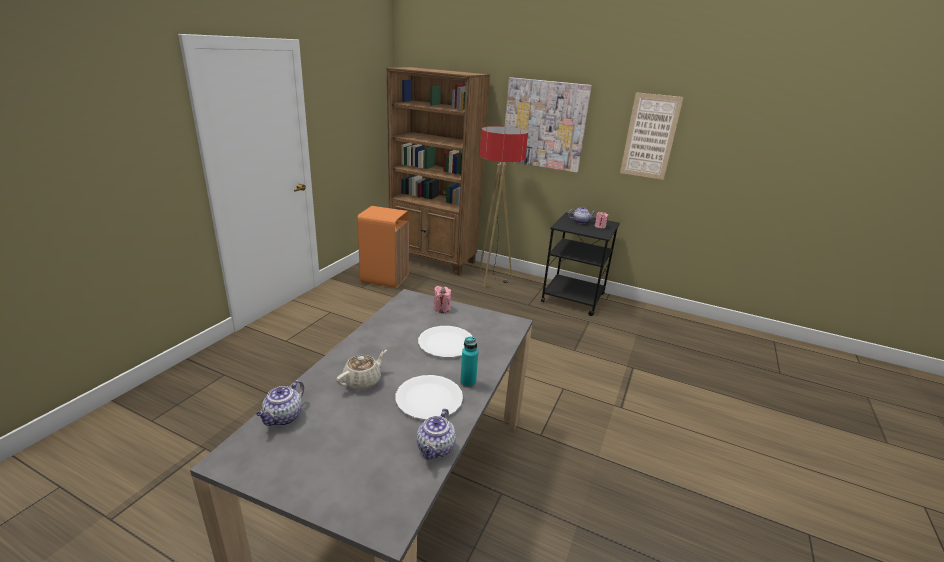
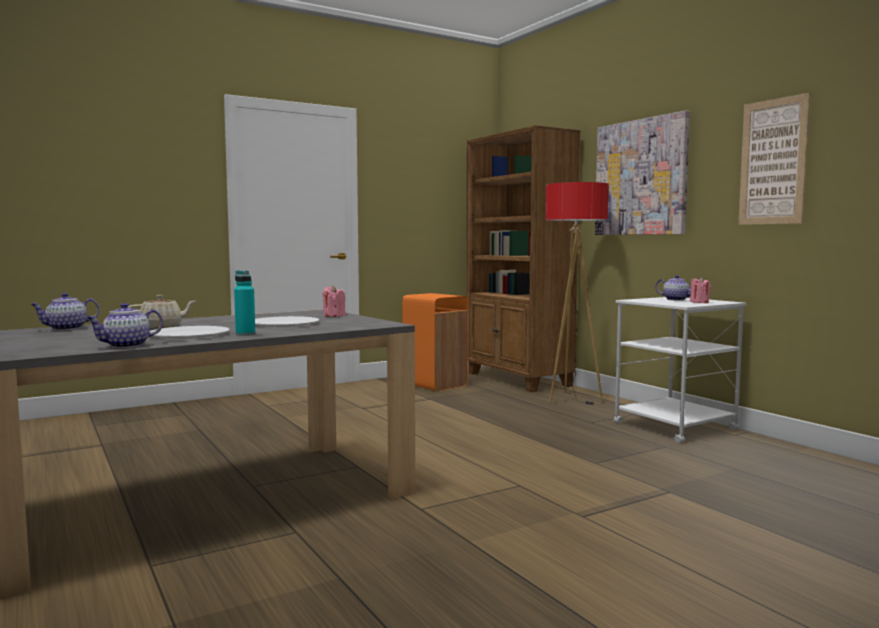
camera: 35 degrees right, 20 degrees down
black cart [541,212,620,316] -> white cart [614,297,747,443]

